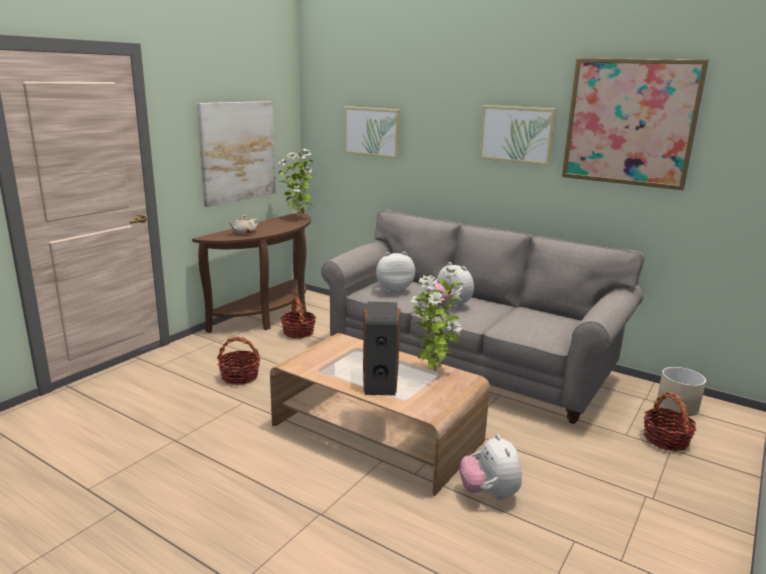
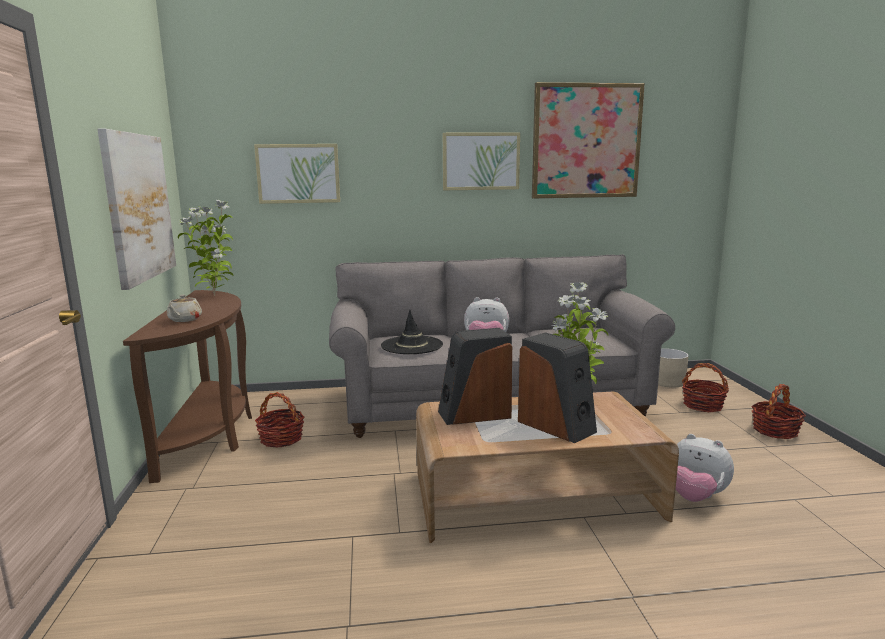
camera: 40 degrees left, 5 degrees down
basket [217,337,260,385] -> basket moved to [751,384,806,439]
plush toy [376,252,415,293] -> black hat [381,310,443,354]
none -> speaker [438,328,512,425]

